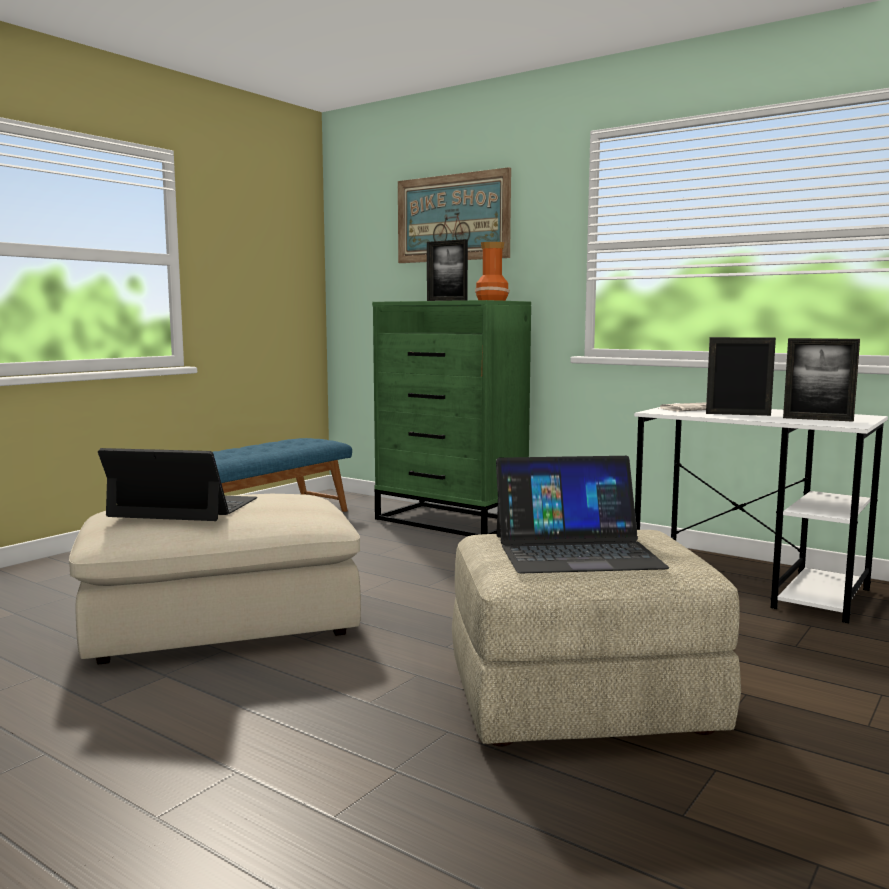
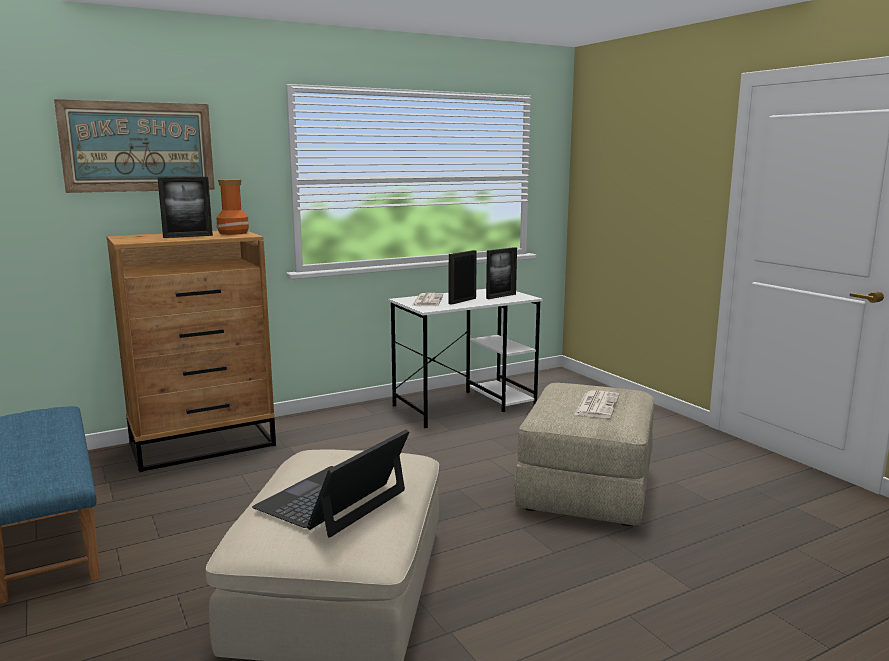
camera: 65 degrees left, 5 degrees up
green dresser [372,300,531,536] -> brown dresser [106,231,276,472]
laptop [496,456,669,573] -> newspaper [574,390,619,418]

